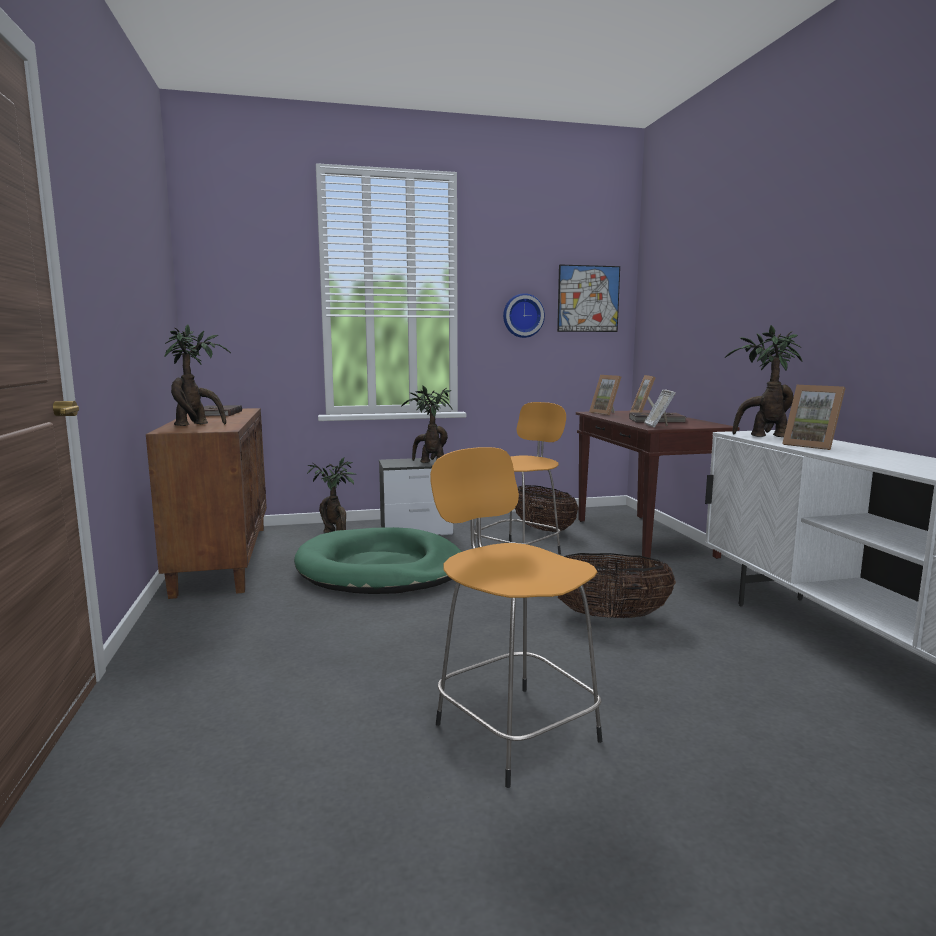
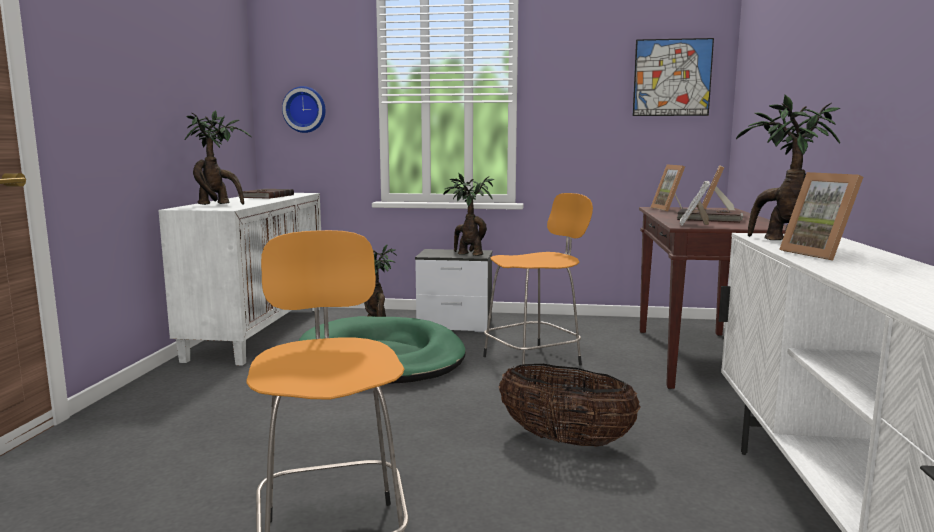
camera: 20 degrees right, 0 degrees up
brown cabinet [146,408,267,599] -> white cabinet [158,193,321,366]
wall clock [503,293,545,338] -> wall clock moved to [282,86,326,133]
basket [515,485,578,532] -> none

